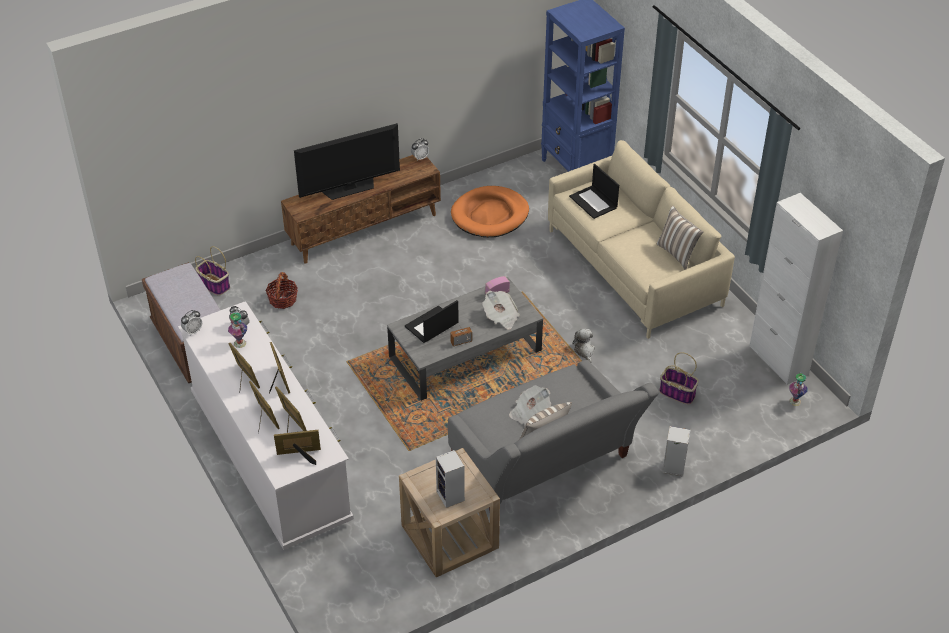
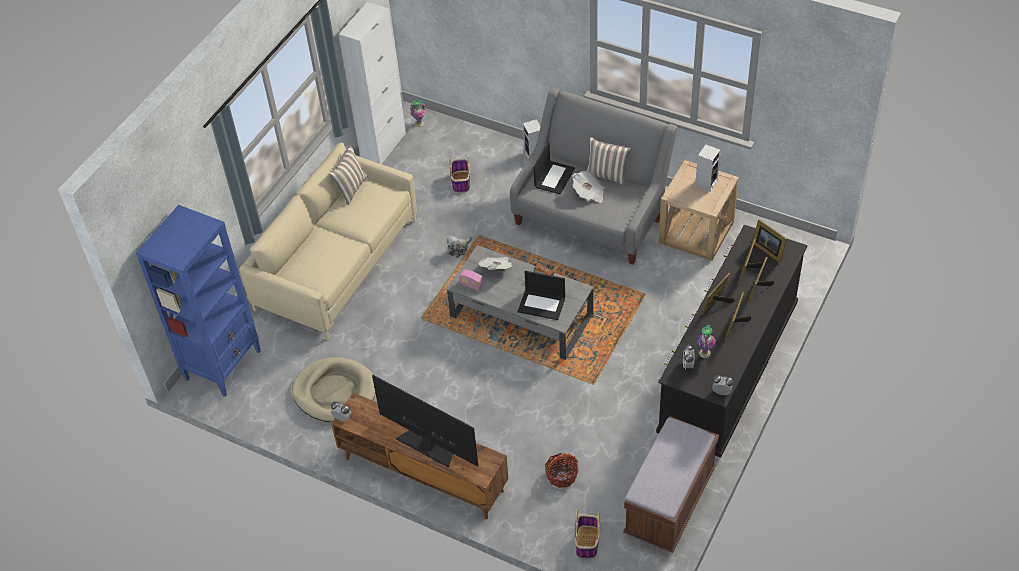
camera: 120 degrees left, 5 degrees up
white dresser [178,301,354,550] -> black dresser [656,225,808,458]
orange dog bed [451,186,529,237] -> beige dog bed [292,357,375,422]
laptop [569,164,619,219] -> laptop moved to [533,142,575,194]

